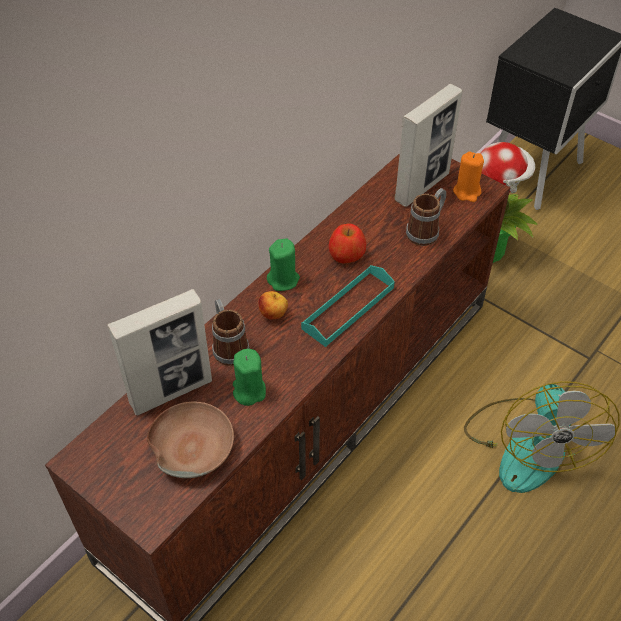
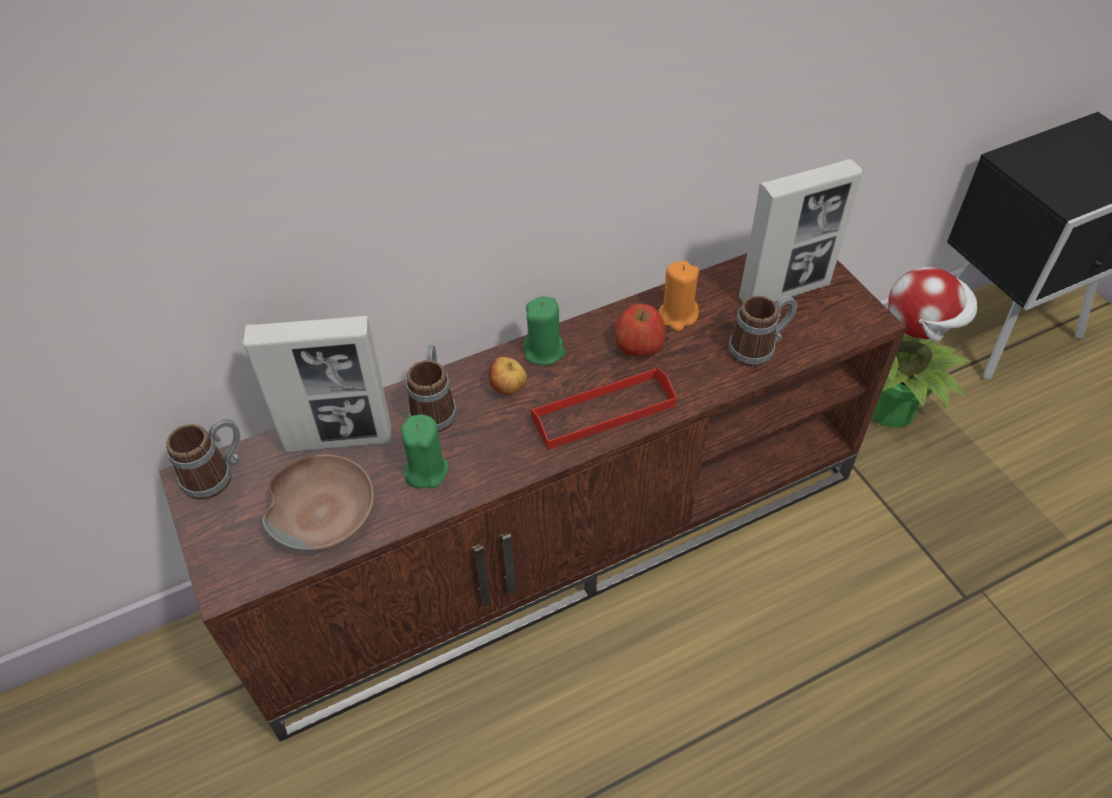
camera: 25 degrees right, 0 degrees up
turquoise tray [301,265,395,347] -> red tray [531,367,677,450]
orange candle [453,151,484,202] -> orange candle moved to [659,261,699,331]
fan [464,381,620,493] -> none
none -> mug [166,418,240,500]

